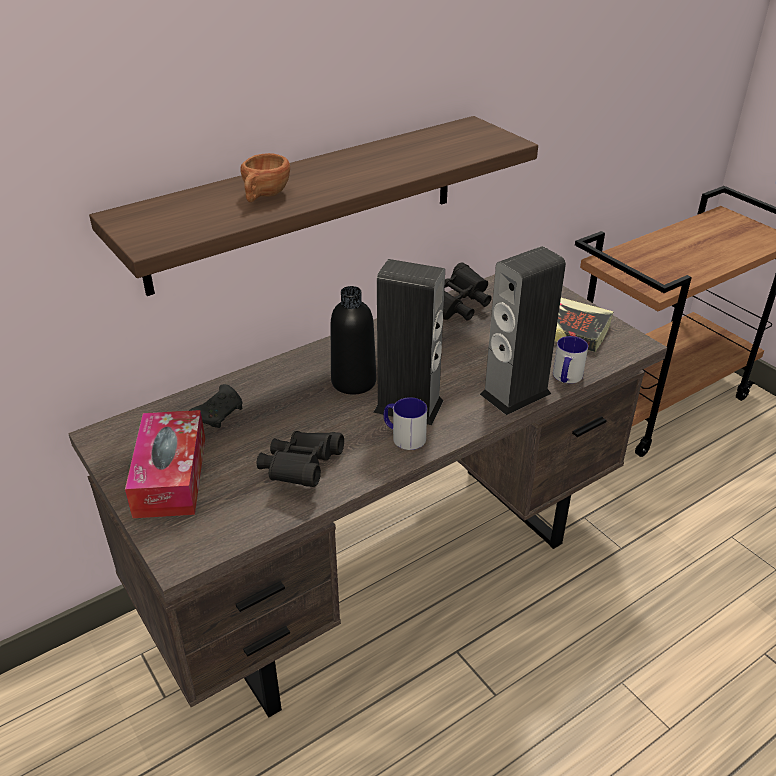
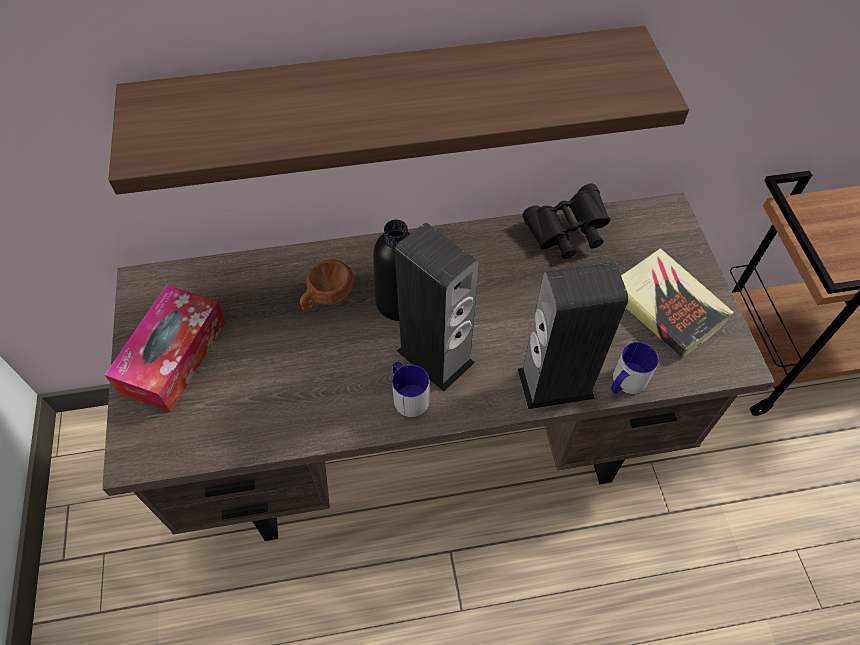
camera: 25 degrees right, 20 degrees up
black game controller [189,384,242,428] -> none
brown cup [240,153,290,202] -> brown cup moved to [300,259,354,311]
black binoculars [257,431,344,487] -> none

